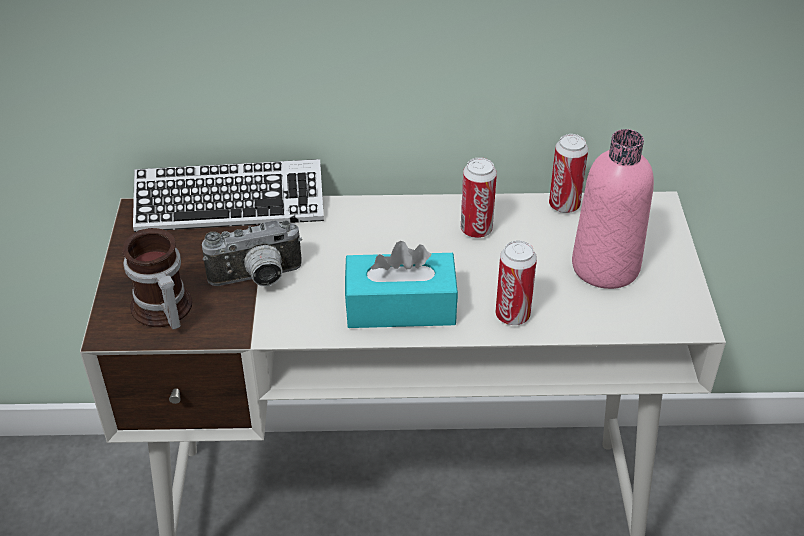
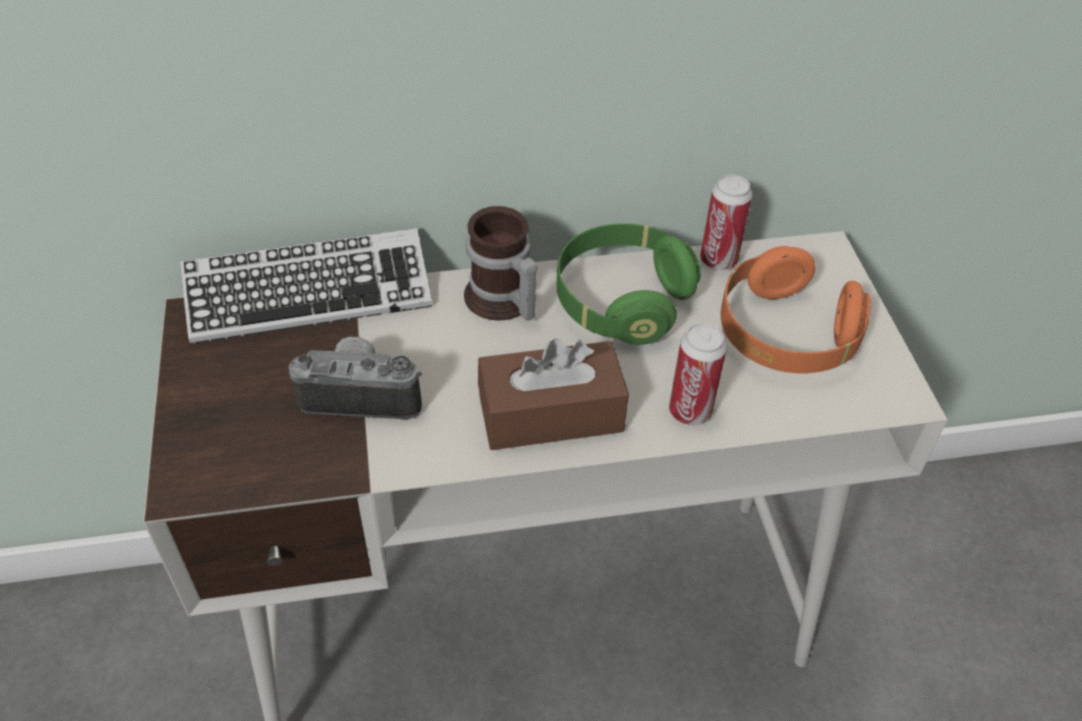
camera: 10 degrees left, 5 degrees up
mug [122,228,192,329] -> mug moved to [464,206,538,321]
camera [202,220,302,286] -> camera turned 150 degrees counterclockwise [289,337,422,419]
turquoise tissue box [345,241,458,328] -> brown tissue box [478,338,629,450]
can [461,157,497,238] -> green headphones [557,224,701,345]
pink bottle [572,129,654,289] -> orange headphones [721,246,871,373]

